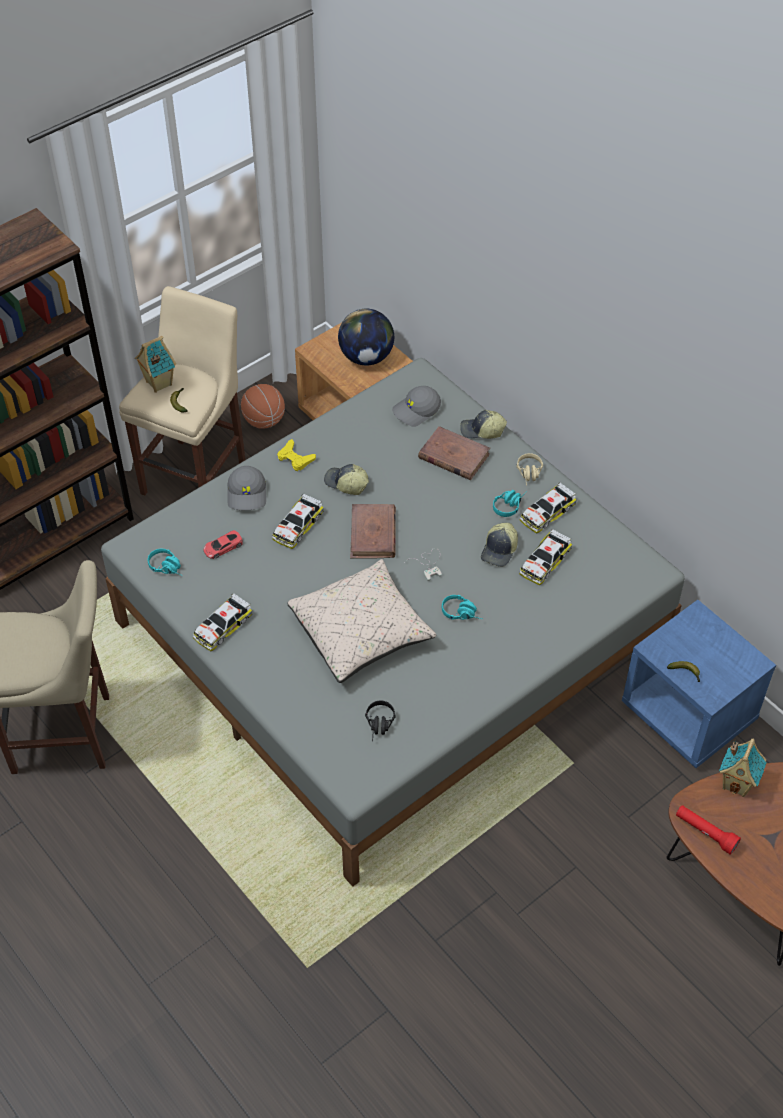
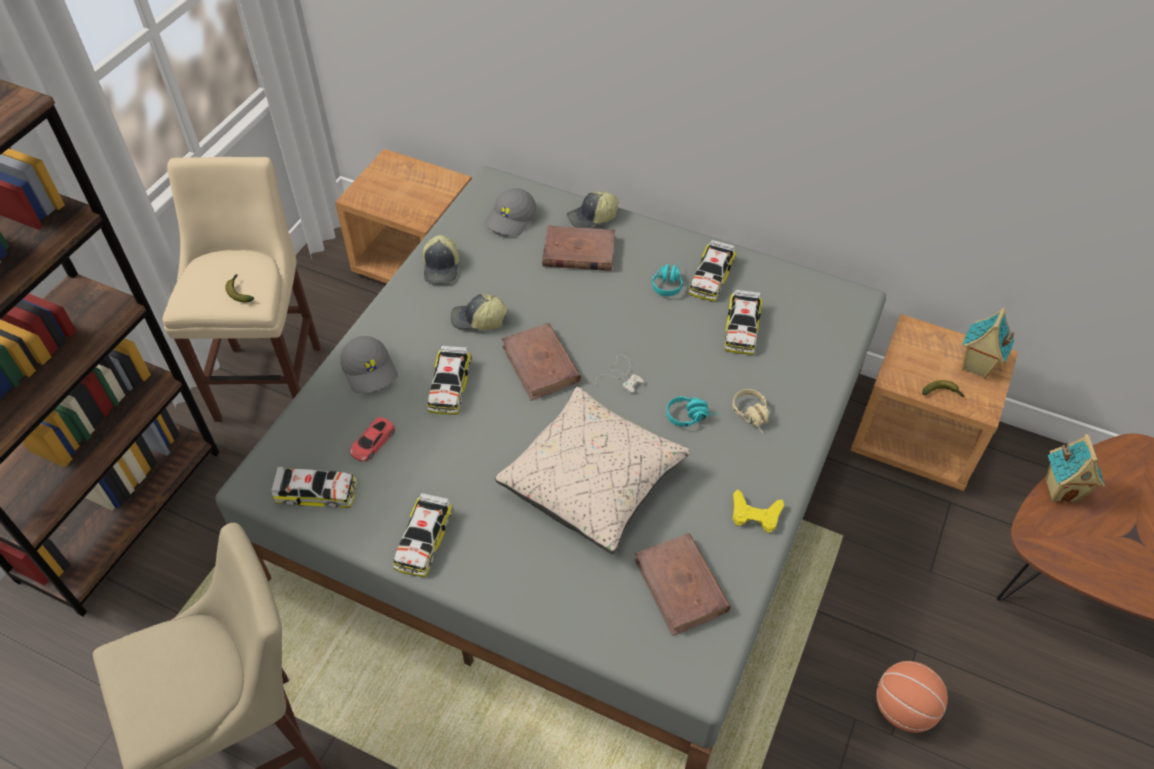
camera: 25 degrees left, 0 degrees up
toy house [135,336,176,393] -> toy house moved to [962,308,1015,379]
turquoise headphones [148,549,183,576] -> toy car [271,466,358,508]
basketball [241,384,285,429] -> basketball moved to [876,661,948,733]
yellow game controller [277,439,316,471] -> yellow game controller moved to [732,489,784,533]
globe [338,309,394,365] -> none
black headphones [365,701,396,741] -> brown book [635,533,731,636]
cap [481,523,518,567] -> cap moved to [423,235,459,282]
beige headphones [517,453,543,486] -> beige headphones moved to [733,389,769,433]
blue nightstand [622,600,776,768] -> brown nightstand [850,314,1018,491]
red flashlight [676,805,741,855] -> none

